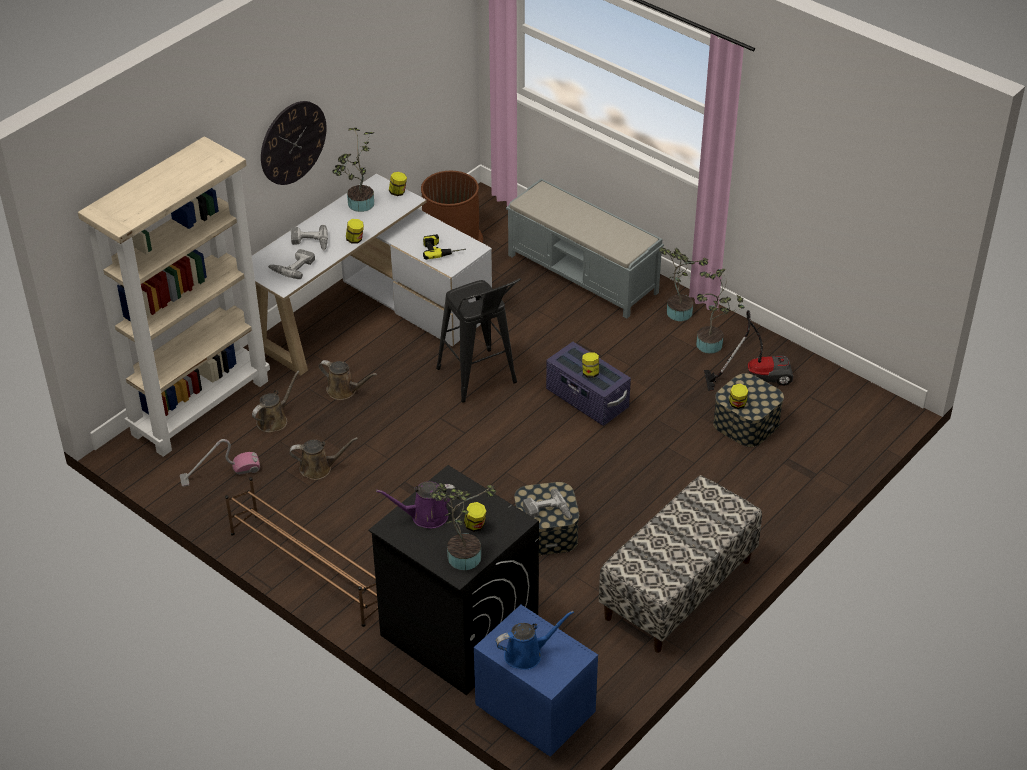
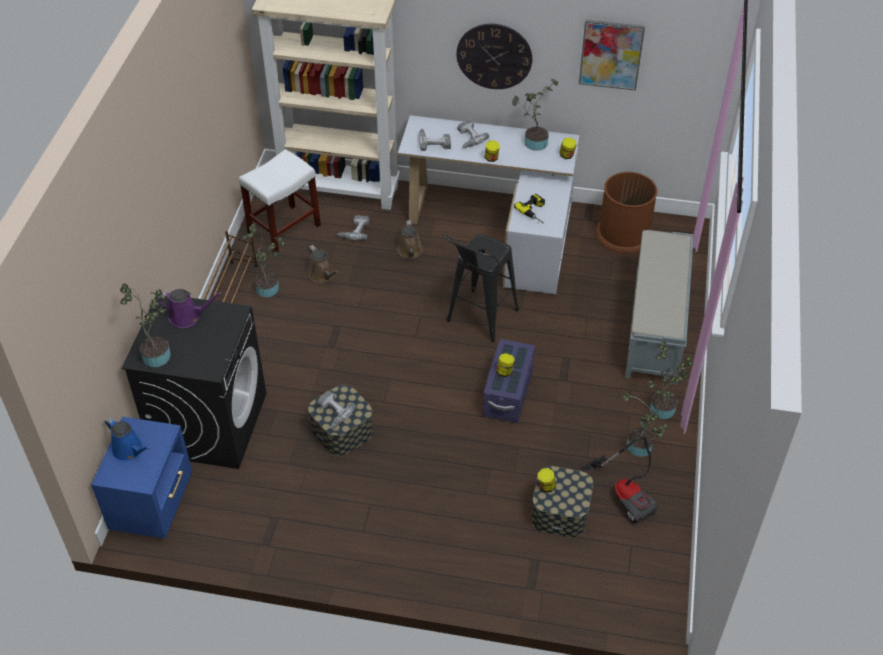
camera: 60 degrees right, 5 degrees up
vacuum cleaner [180,439,260,487] -> white stool [239,149,321,253]
brown watering can [252,371,300,433] -> power drill [337,215,370,241]
purple watering can [376,481,456,529] -> purple watering can turned 135 degrees clockwise [157,289,222,328]
jar [464,502,487,532] -> none
bench [599,475,762,653] -> none
none -> potted plant [242,223,286,297]
none -> picture [579,20,645,91]

